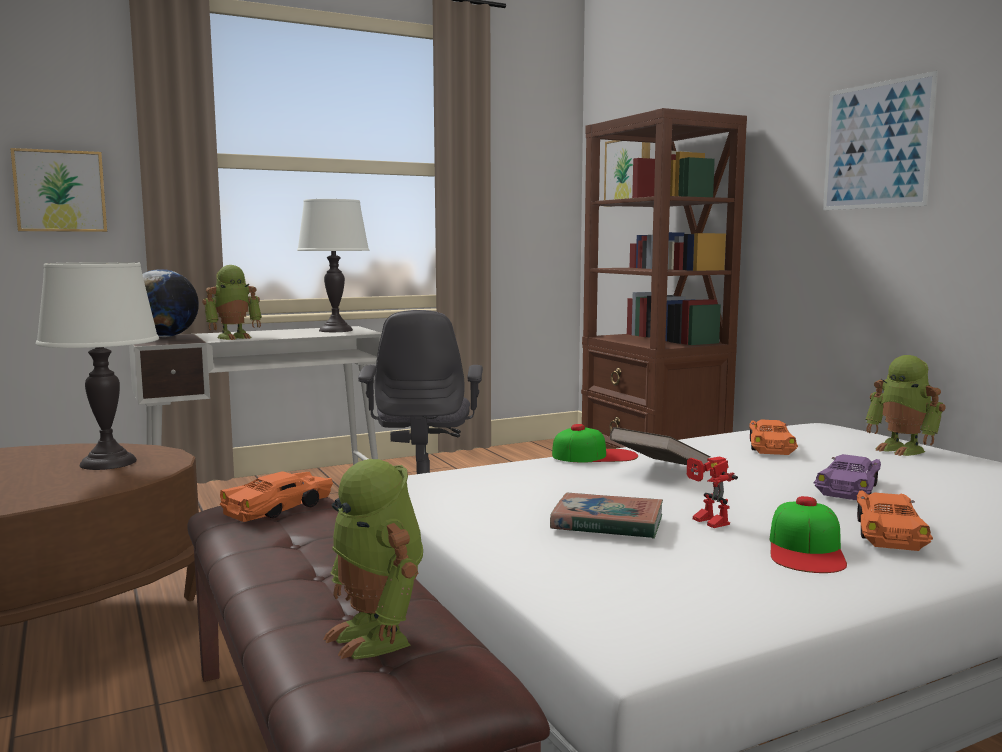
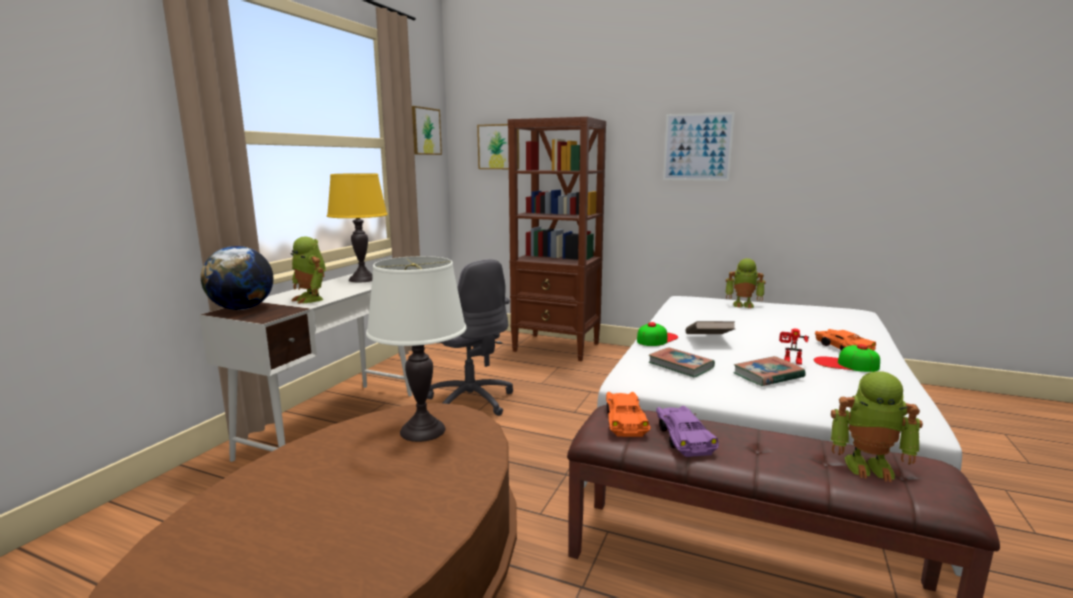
camera: 40 degrees left, 5 degrees up
picture [10,148,107,232] -> picture moved to [412,106,442,155]
toy robot [202,265,262,340] -> toy robot turned 120 degrees clockwise [291,236,326,304]
white table lamp [297,199,370,332] -> yellow table lamp [327,173,388,282]
orange toy car [749,419,798,455] -> none
cap [770,496,847,573] -> cap turned 135 degrees clockwise [814,344,880,372]
purple toy car [814,454,881,500] -> purple toy car moved to [656,406,719,457]
none -> book [649,347,715,377]

